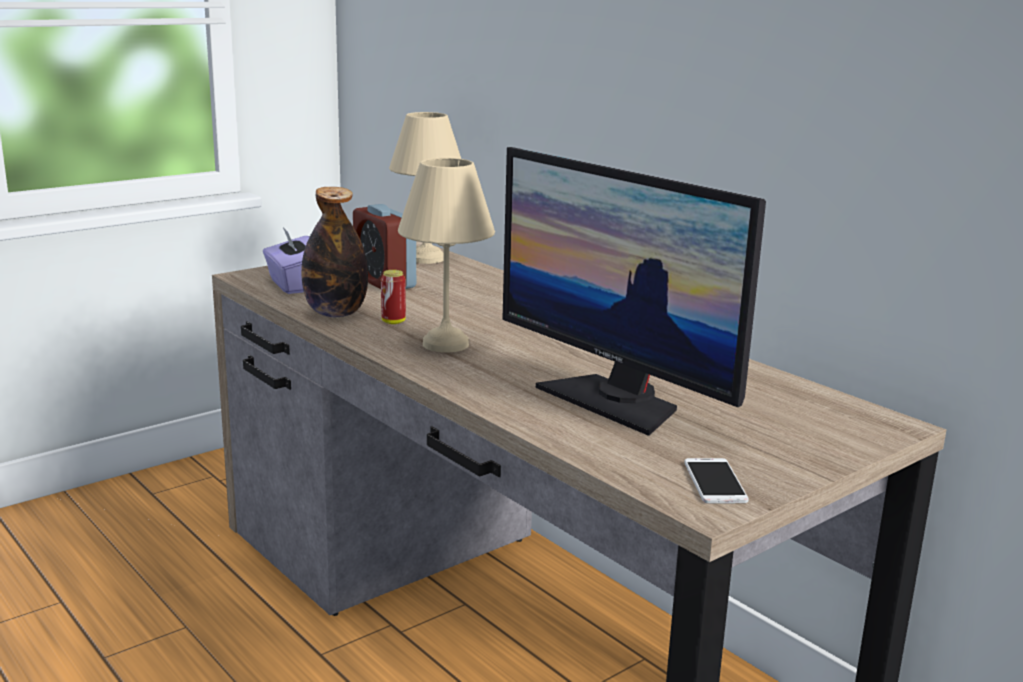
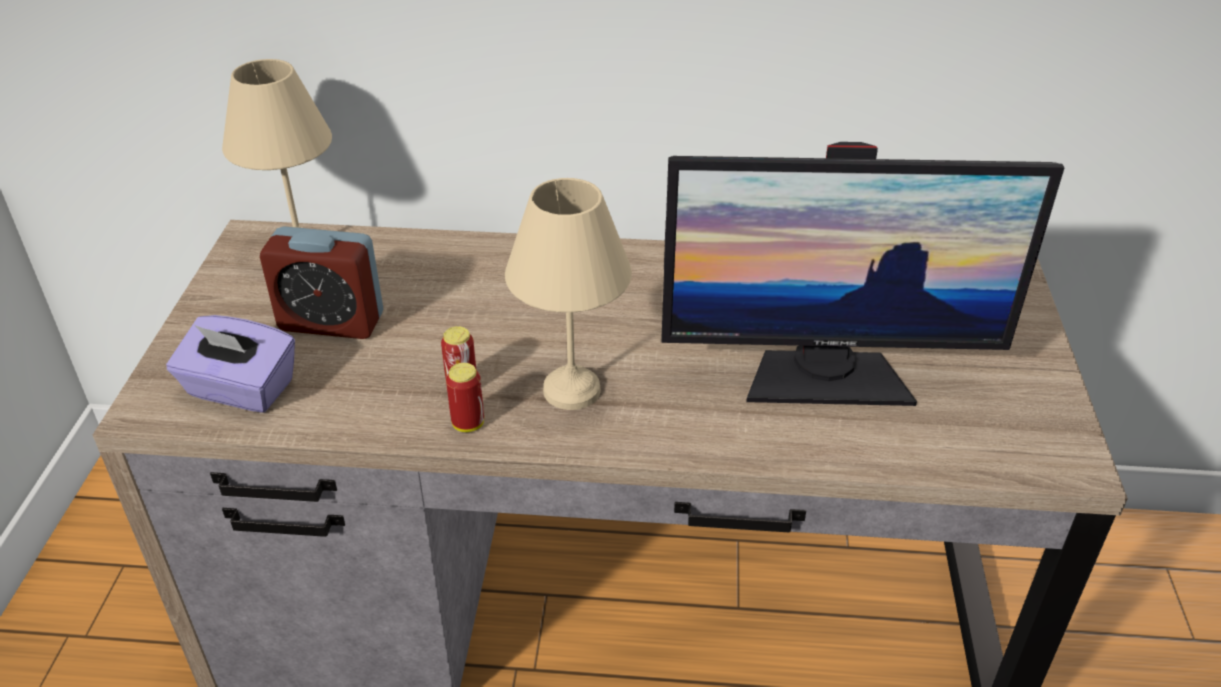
camera: 45 degrees left, 20 degrees up
bottle [301,187,368,317] -> none
phone [684,458,749,504] -> none
none -> can [446,363,484,432]

